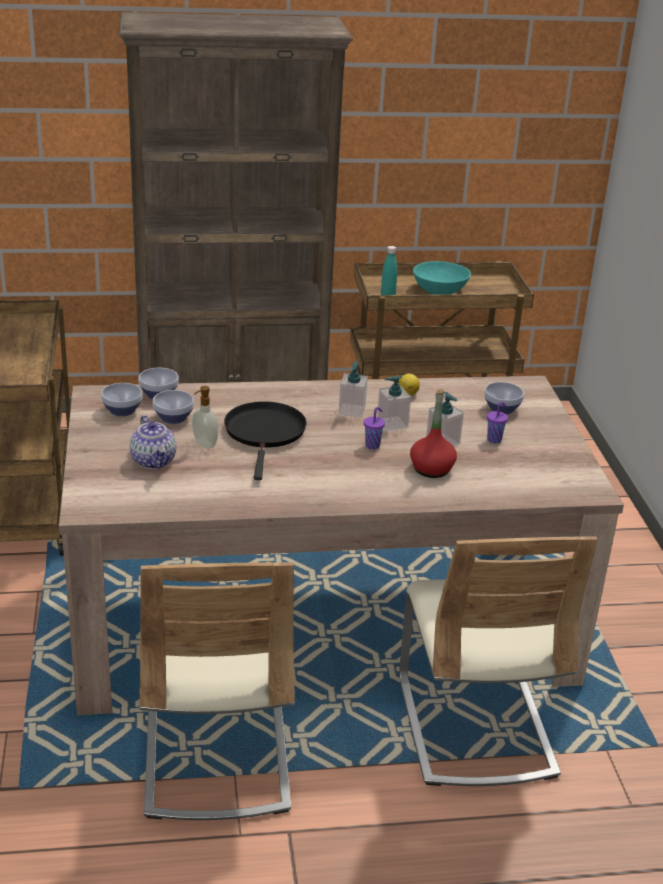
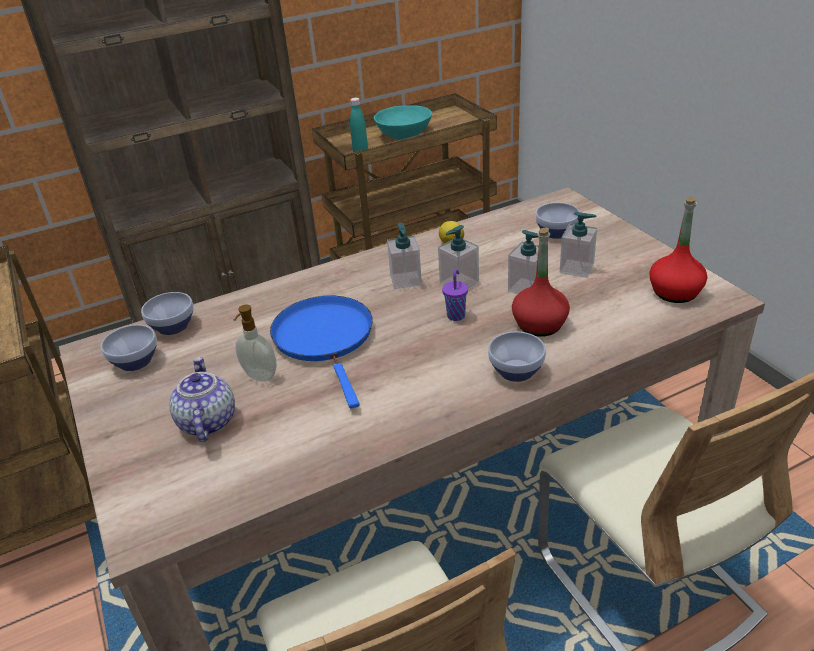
camera: 15 degrees left, 5 degrees up
teapot [130,415,176,469] -> teapot turned 150 degrees counterclockwise [169,357,235,442]
bowl [153,390,194,424] -> bowl moved to [488,331,546,382]
black frying pan [224,401,307,480] -> blue frying pan [270,296,373,409]
purple cup [487,402,508,443] -> soap dispenser [560,212,597,278]
none -> red bottle [649,197,707,303]

